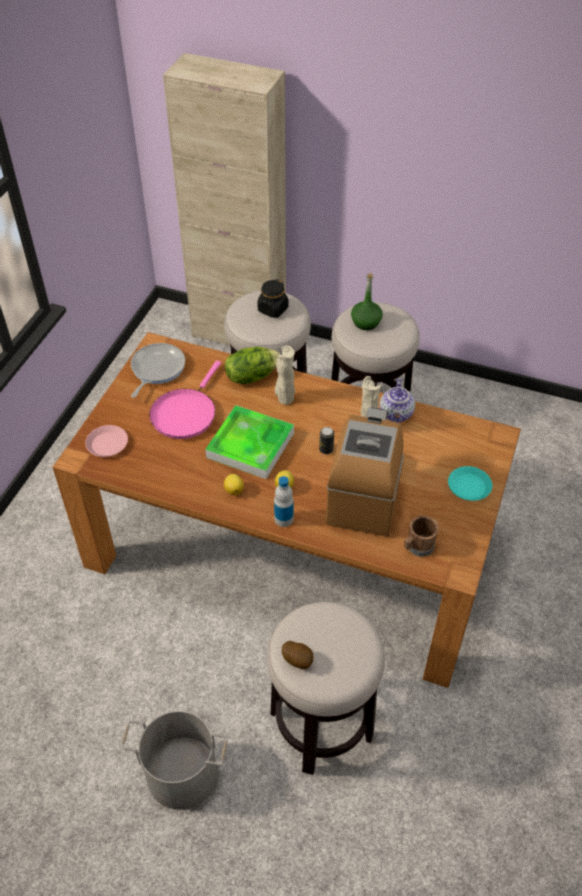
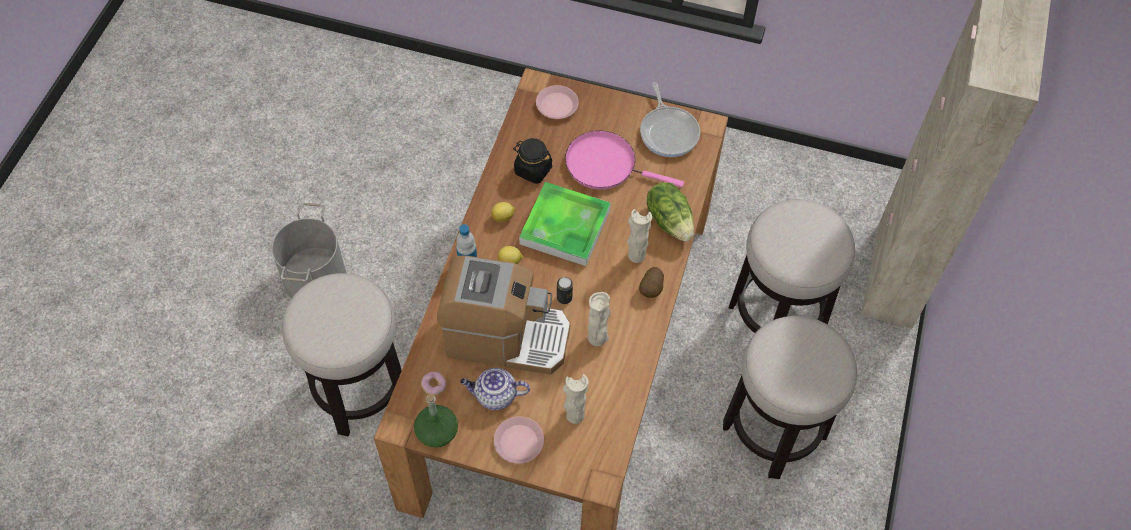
camera: 85 degrees right, 10 degrees up
frying pan [131,343,185,398] -> frying pan turned 60 degrees clockwise [640,82,700,157]
black jar [257,279,288,318] -> black jar moved to [513,138,552,184]
potato [282,641,313,669] -> potato moved to [639,267,664,298]
green bottle [351,273,383,330] -> green bottle moved to [414,394,458,448]
teapot [380,379,415,423] -> teapot moved to [460,368,530,410]
brown mug [404,516,439,557] -> donut [421,371,447,396]
turquoise plate [448,466,492,501] -> pink plate [494,416,544,464]
none -> beige vase [563,374,589,424]

